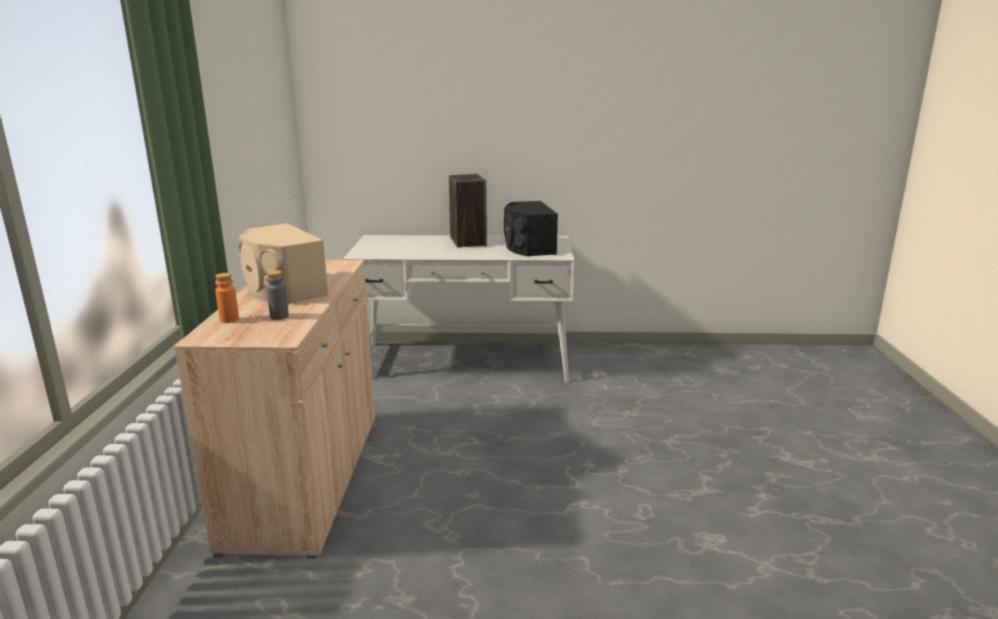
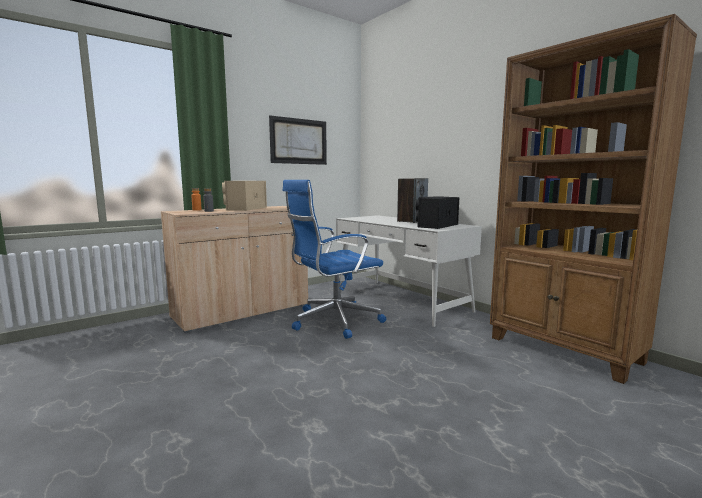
camera: 50 degrees right, 10 degrees down
none -> picture [269,115,327,165]
none -> blue office chair [283,180,386,339]
none -> brown bookcase [490,14,697,384]

